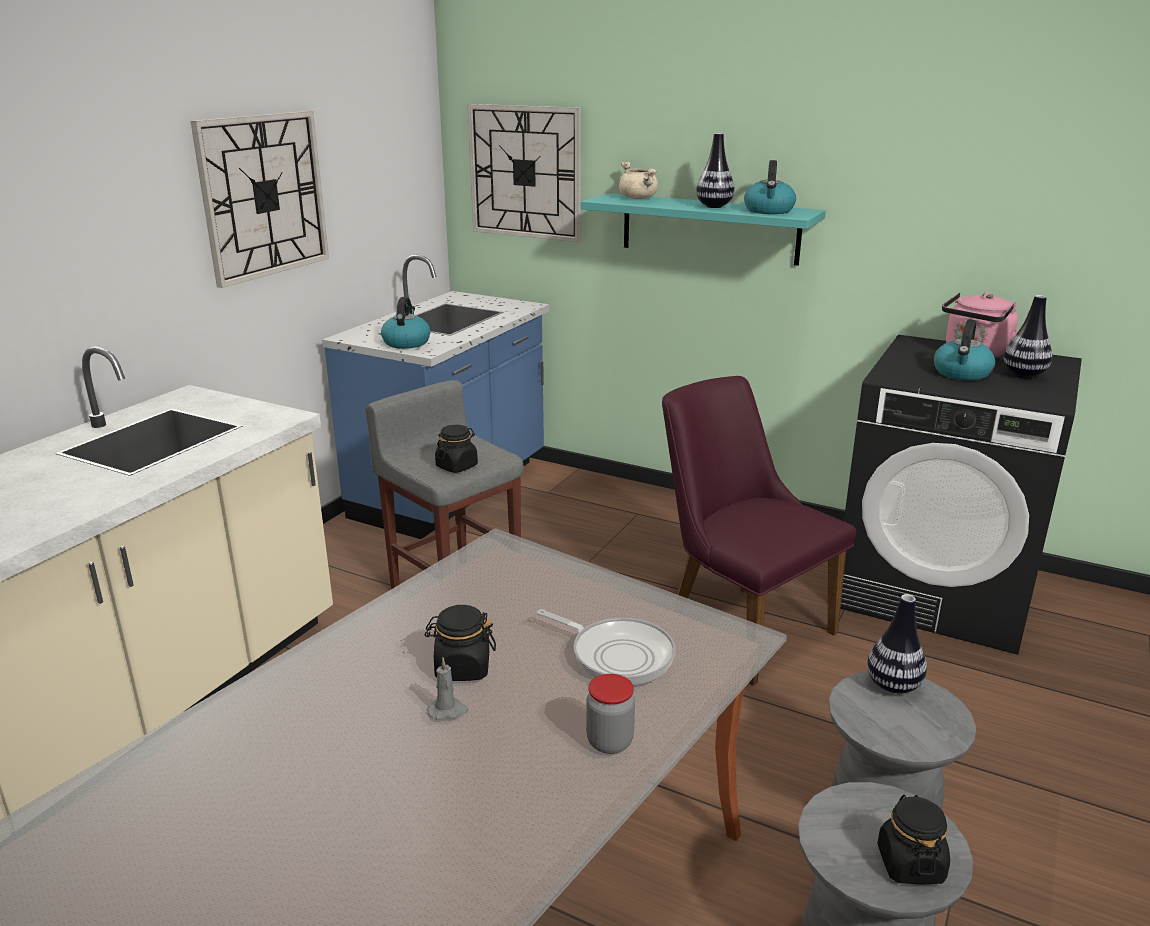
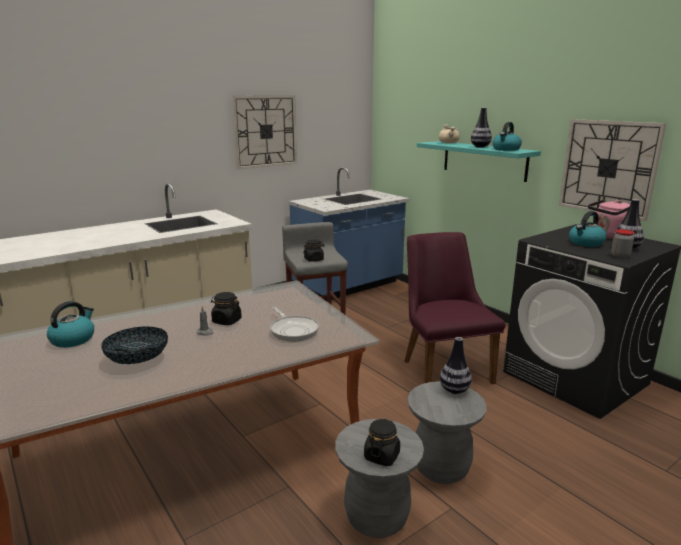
camera: 25 degrees right, 5 degrees down
kettle [381,297,430,349] -> kettle moved to [47,301,94,348]
wall clock [467,104,581,242] -> wall clock moved to [559,119,667,221]
jar [586,674,635,754] -> jar moved to [611,229,634,259]
none -> bowl [101,326,168,364]

